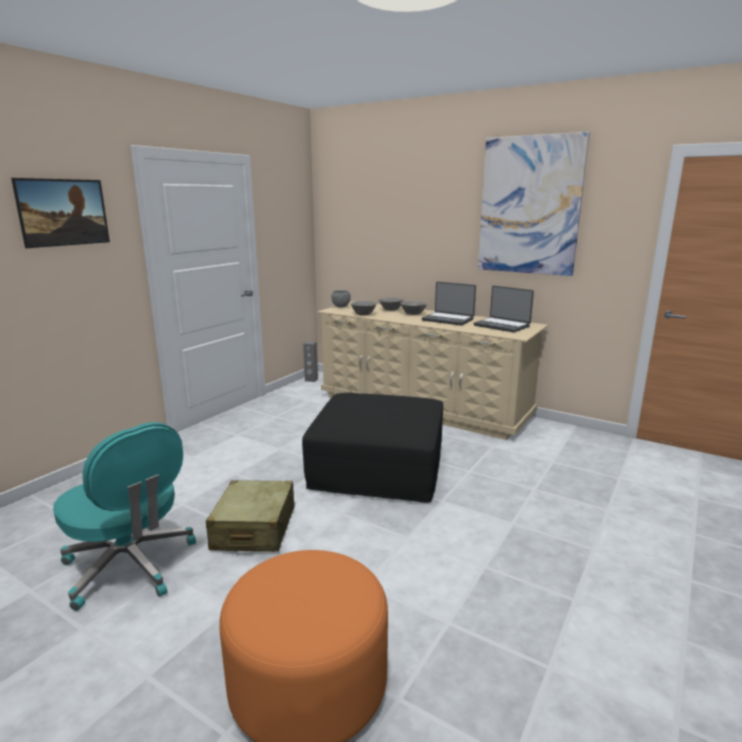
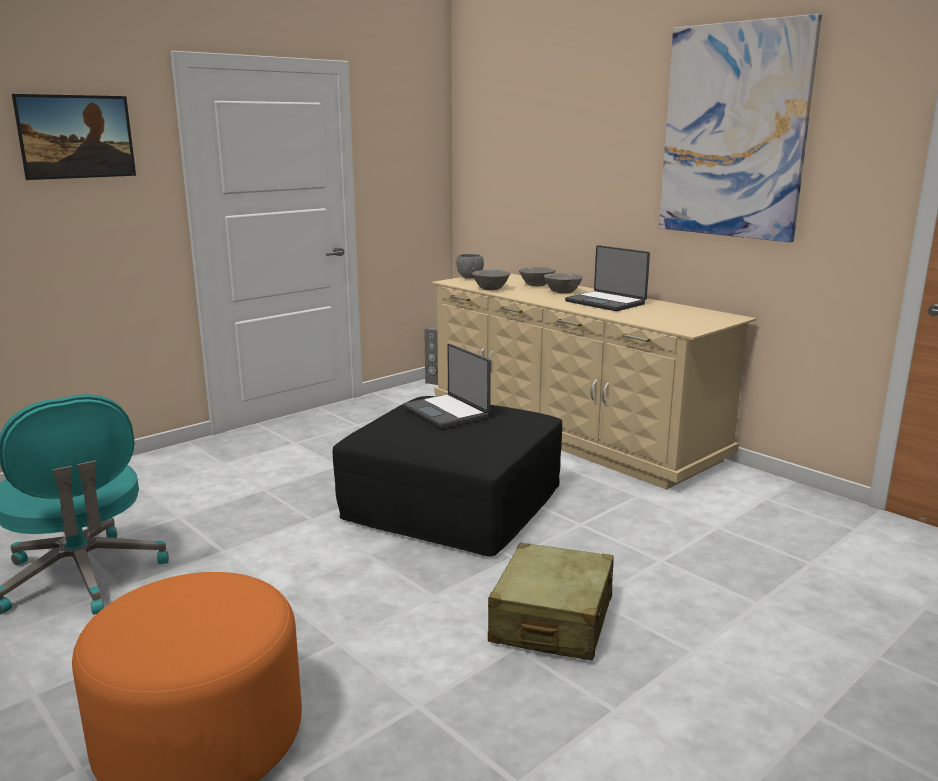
camera: 15 degrees right, 0 degrees up
beige suitcase [206,480,295,552] -> beige suitcase moved to [488,543,614,661]
laptop [474,286,534,333] -> laptop moved to [403,344,491,429]

